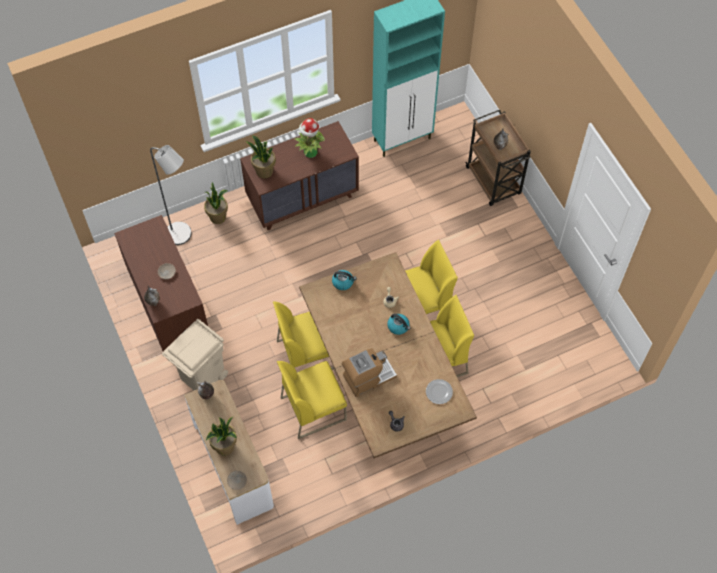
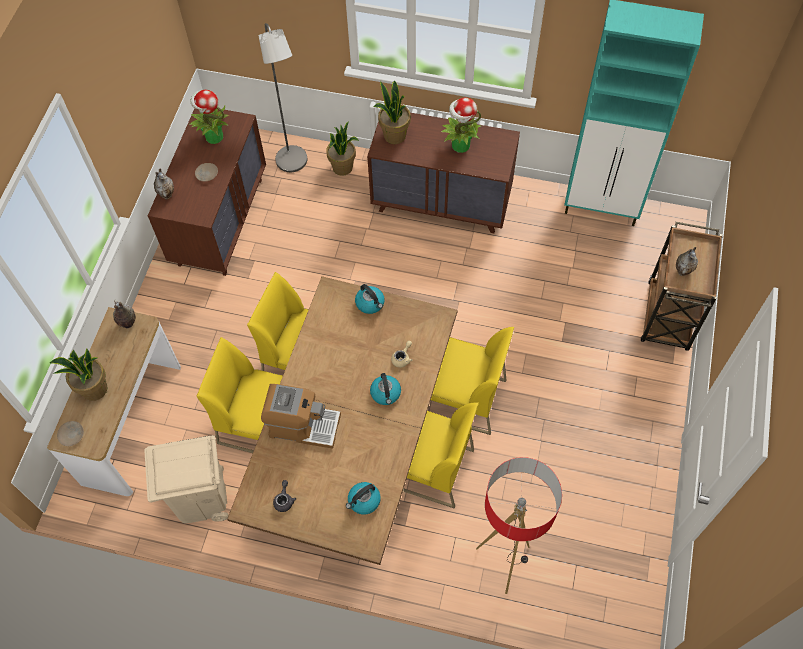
camera: 40 degrees right, 0 degrees up
beige trash can [162,319,228,390] -> beige trash can moved to [144,435,229,523]
plate [426,379,453,404] -> kettle [346,482,381,515]
none -> potted plant [189,90,229,144]
none -> floor lamp [476,457,562,594]

